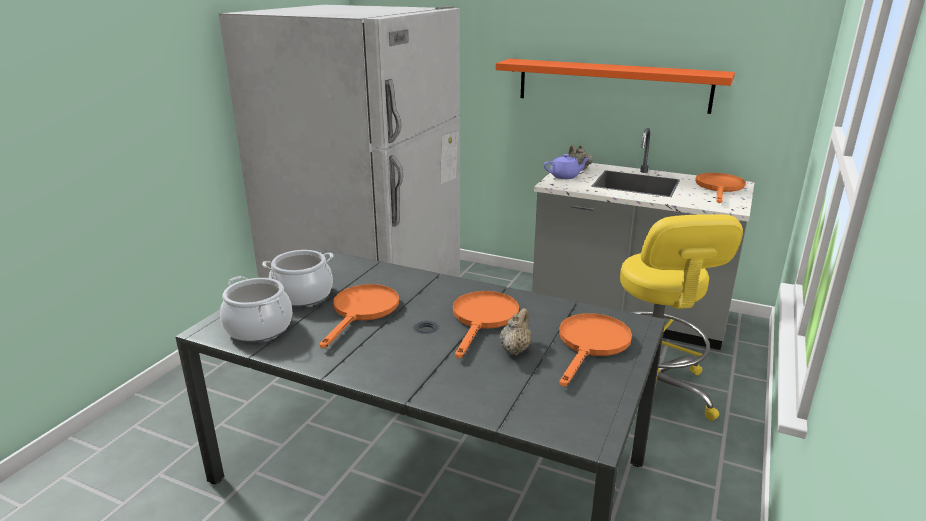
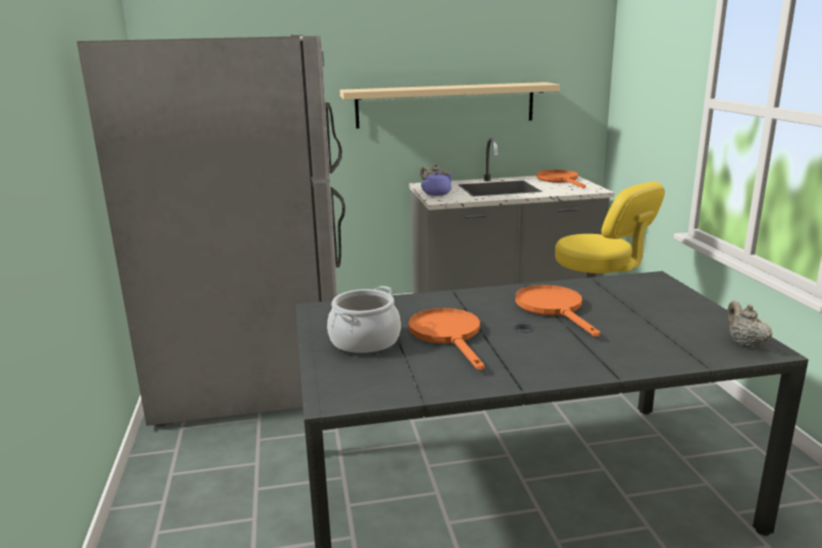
camera: 35 degrees left, 5 degrees down
cooking pot [220,276,292,342] -> none
orange shelf [496,59,735,114] -> beige shelf [340,82,560,129]
beige teapot [499,308,531,355] -> beige teapot moved to [727,301,772,348]
orange frying pan [559,313,632,387] -> none

